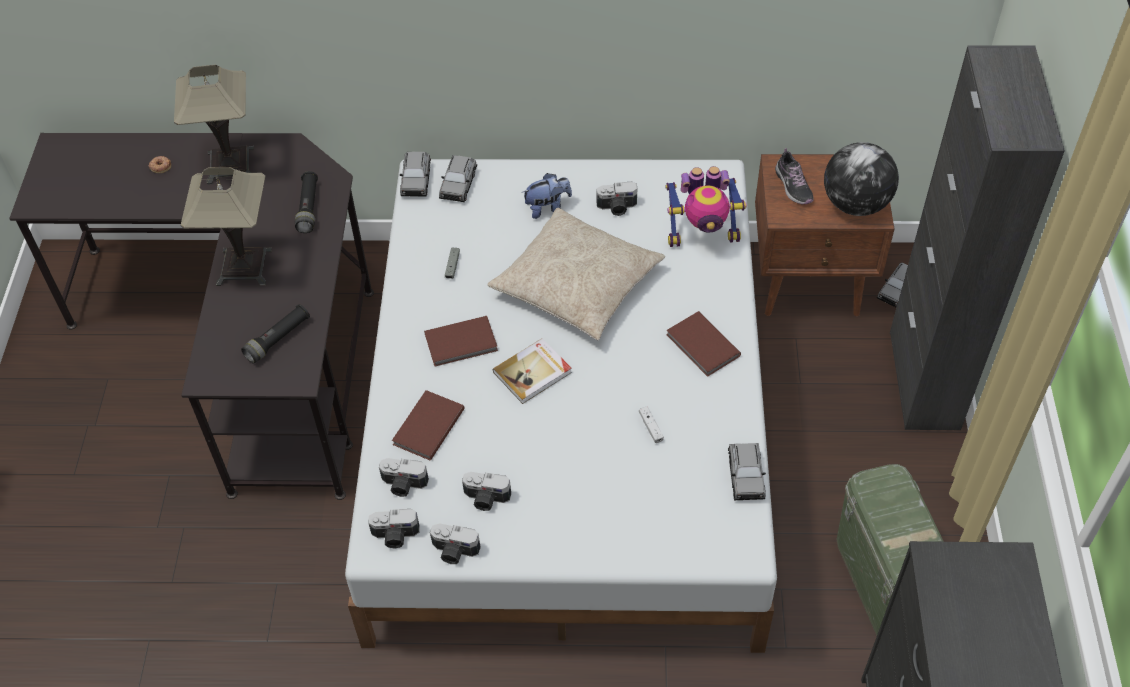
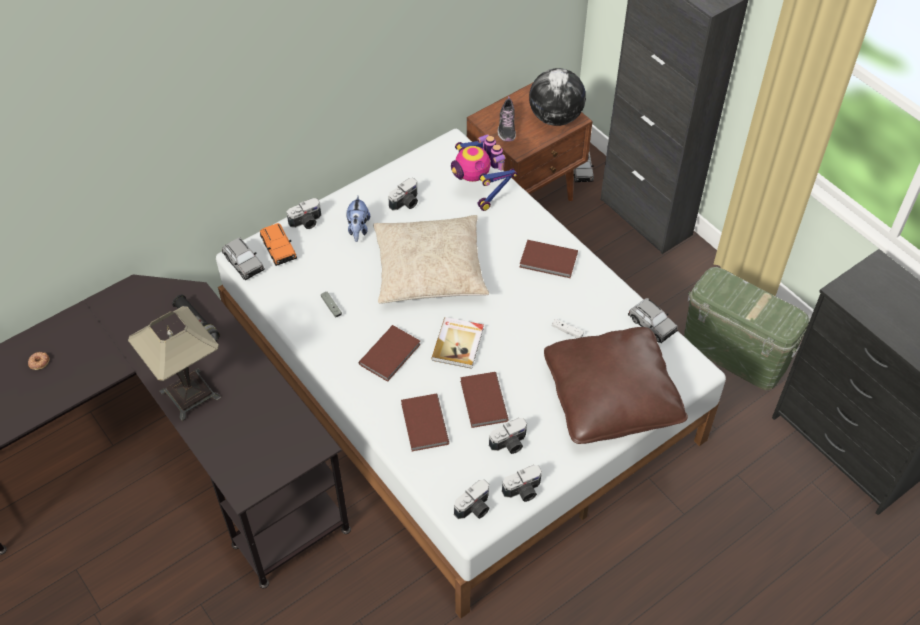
camera: 40 degrees left, 0 degrees up
table lamp [174,65,254,184] -> none
black flashlight [241,304,310,364] -> none
camera [379,458,429,497] -> camera moved to [287,198,321,229]
grey toy car [439,155,477,202] -> orange toy car [260,223,297,266]
plush toy [522,173,572,219] -> plush toy turned 150 degrees clockwise [346,196,370,242]
toy robot [665,166,747,247] -> toy robot turned 105 degrees clockwise [451,134,517,211]
shoe [775,148,814,204] -> shoe turned 60 degrees clockwise [498,96,516,142]
none -> brown book [460,372,509,428]
none -> brown pillow [544,327,688,444]

